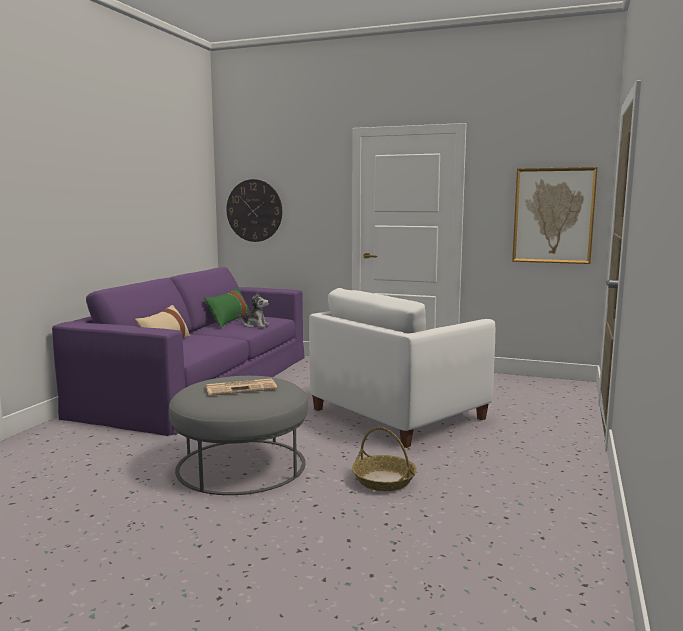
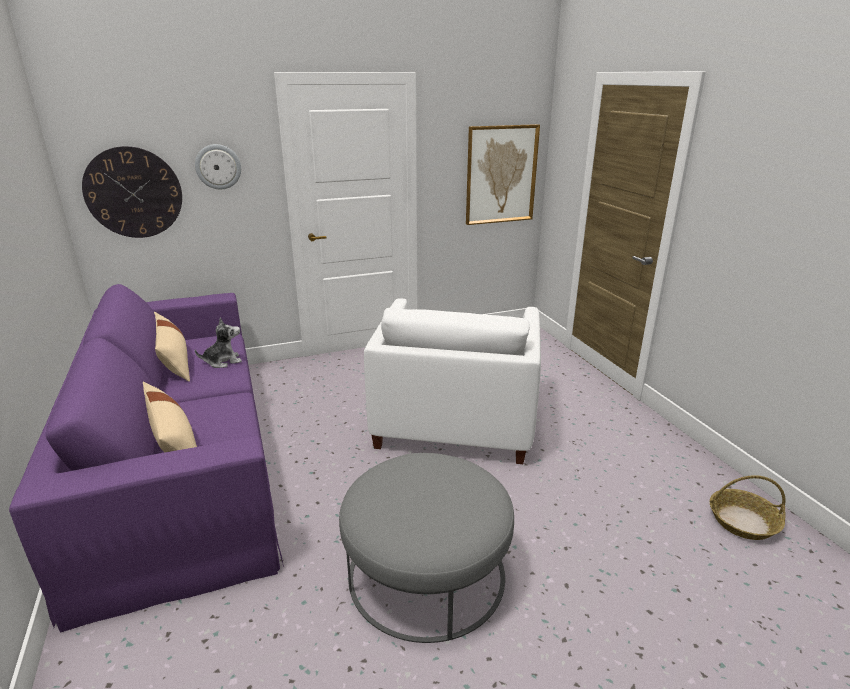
camera: 40 degrees left, 15 degrees up
green pillow [204,288,250,328] -> beige pillow [154,312,190,382]
newspaper [206,379,277,396] -> none
basket [352,427,417,491] -> basket moved to [709,475,786,540]
none -> wall clock [195,144,241,189]

